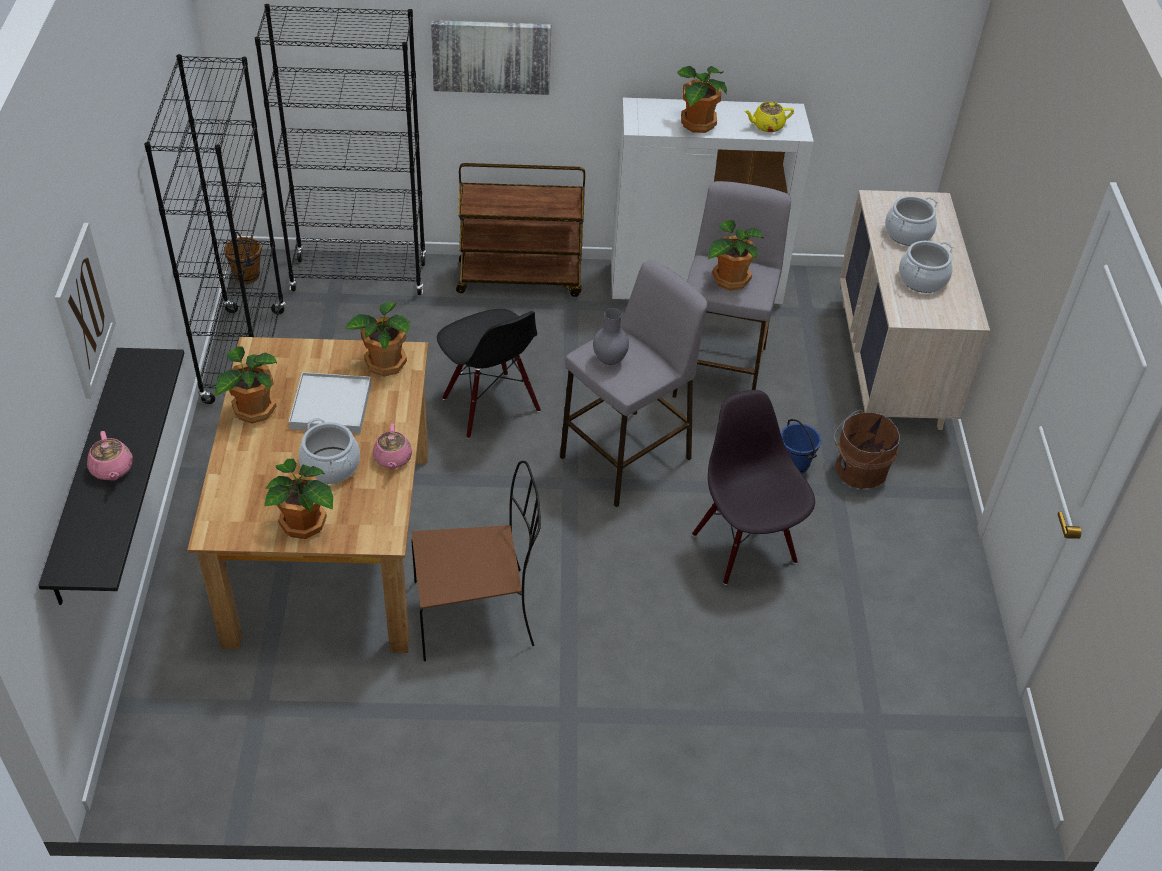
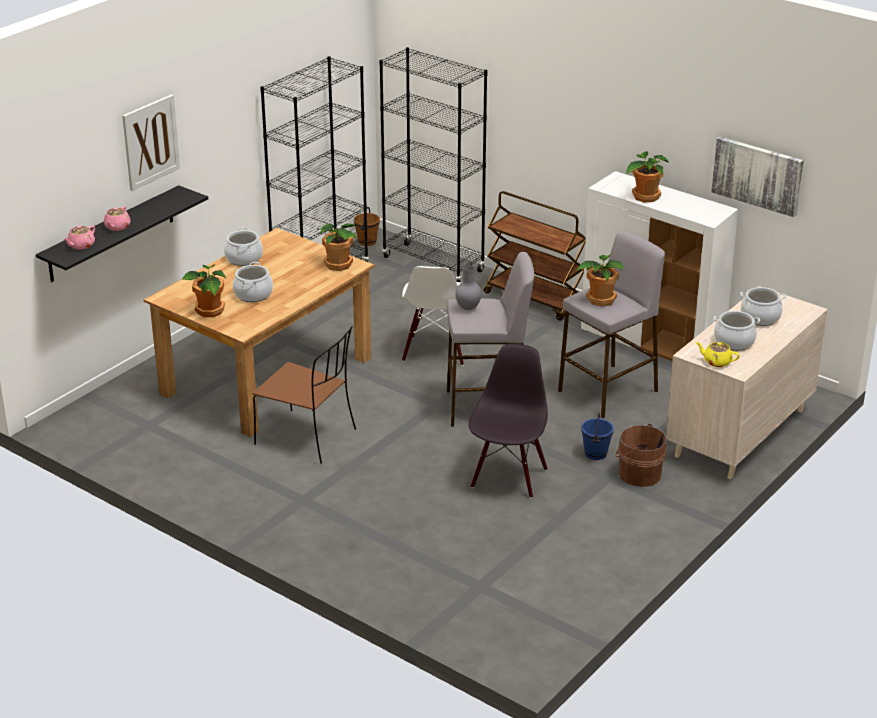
camera: 40 degrees right, 15 degrees down
potted plant [215,346,277,424] -> cooking pot [224,227,263,266]
white tray [289,372,371,434] -> none
pink teapot [373,423,412,470] -> pink teapot moved to [63,225,95,250]
picture [431,20,551,95] -> picture moved to [711,137,804,217]
black chair [437,309,541,439] -> white chair [402,266,464,366]
yellow teapot [744,102,794,132] -> yellow teapot moved to [696,342,740,367]

